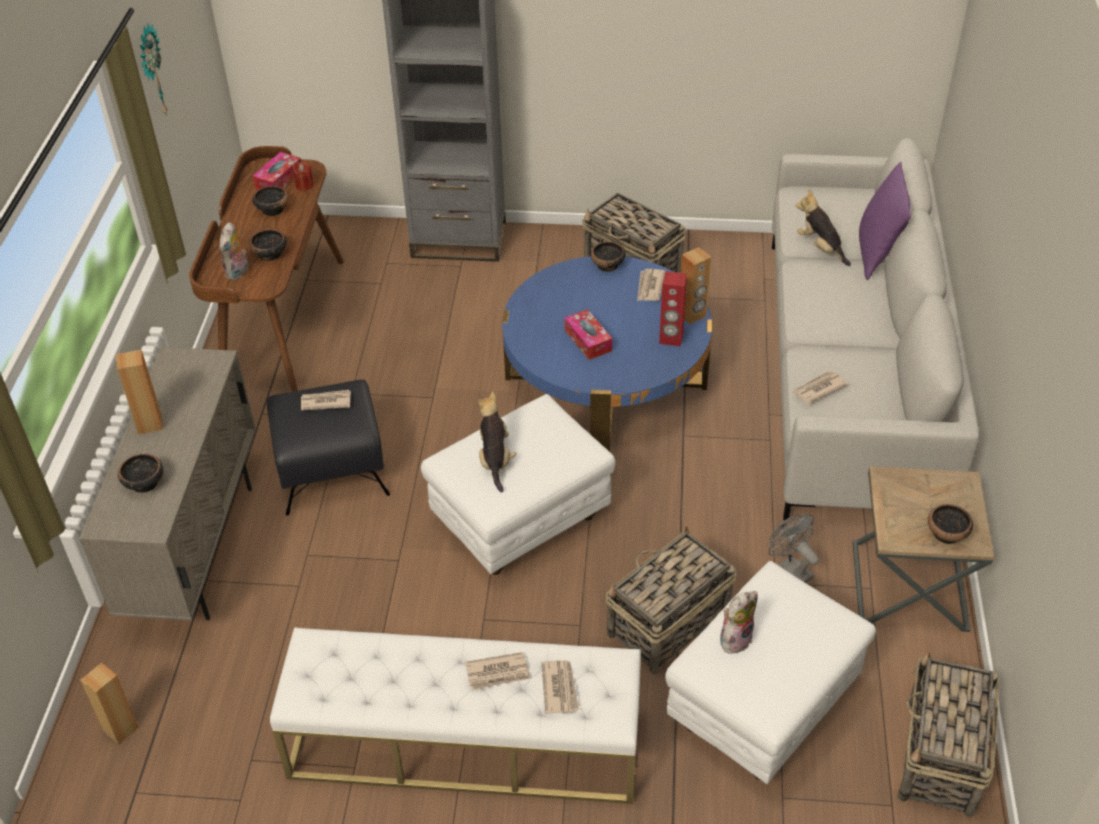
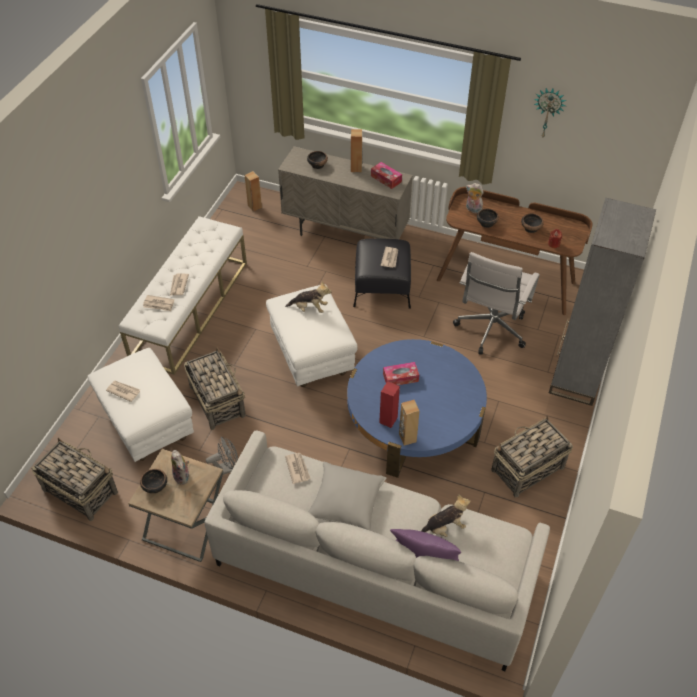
camera: 105 degrees right, 5 degrees up
tissue box [253,152,301,190] -> tissue box moved to [371,162,402,189]
bowl [591,241,626,272] -> none
newspaper [637,269,665,301] -> newspaper moved to [106,381,140,402]
plush toy [720,591,758,654] -> plush toy moved to [171,450,189,485]
none -> grey pillow [308,462,386,531]
none -> white office chair [453,252,540,355]

